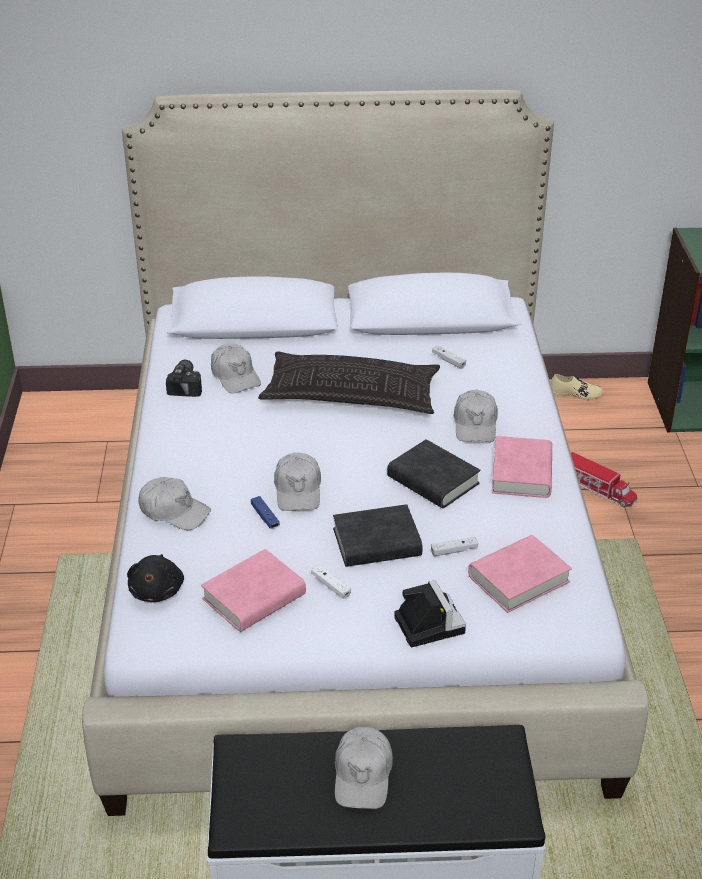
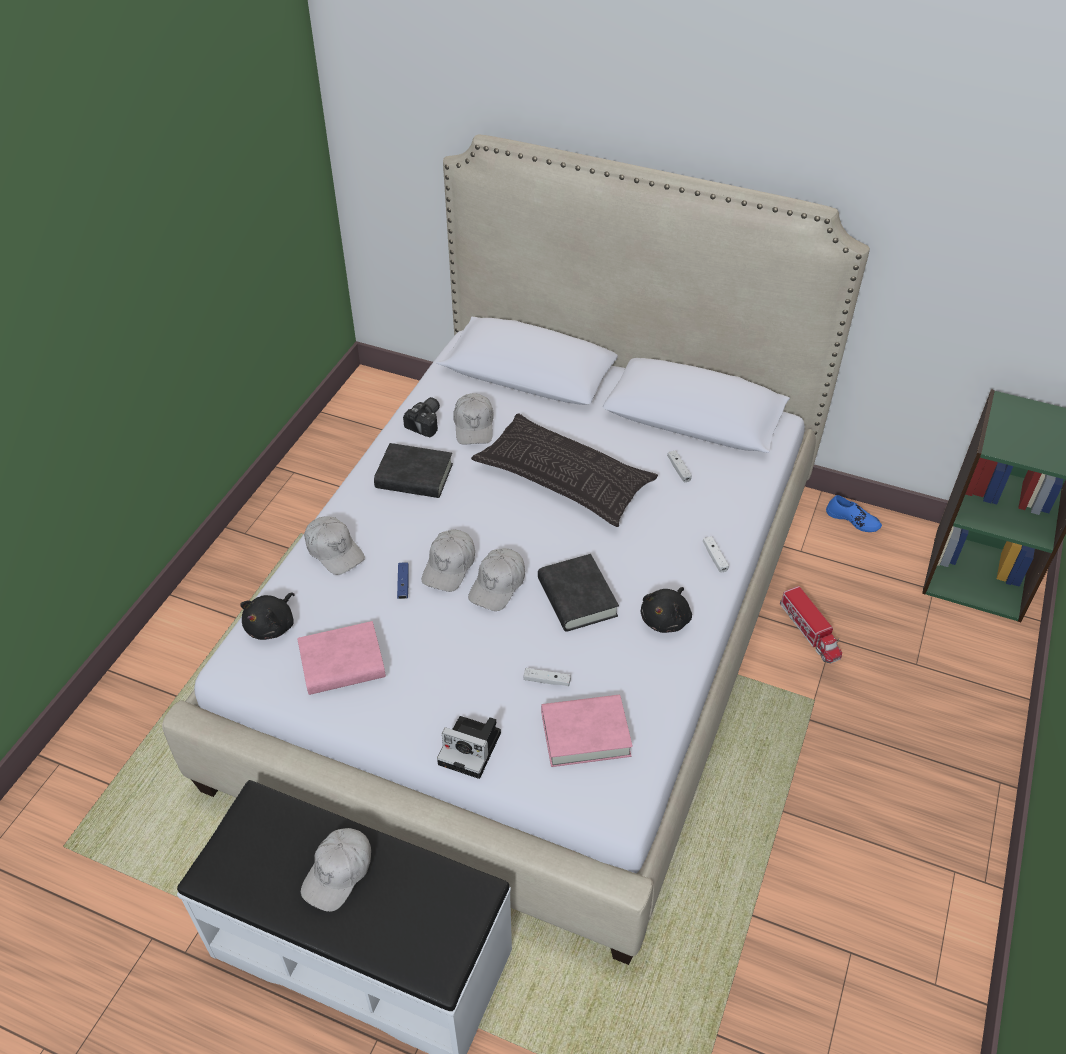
camera: 25 degrees right, 10 degrees up
white game controller [311,565,351,599] -> white game controller moved to [703,536,729,573]
black book [333,504,423,567] -> black book moved to [374,443,453,498]
camera [394,580,466,647] -> camera turned 105 degrees clockwise [437,716,501,779]
white cap [453,390,498,442] -> white cap moved to [468,548,525,611]
pink book [492,436,552,498] -> black plush toy [640,587,692,633]
beige shoe [550,374,604,400] -> blue shoe [826,495,882,532]

